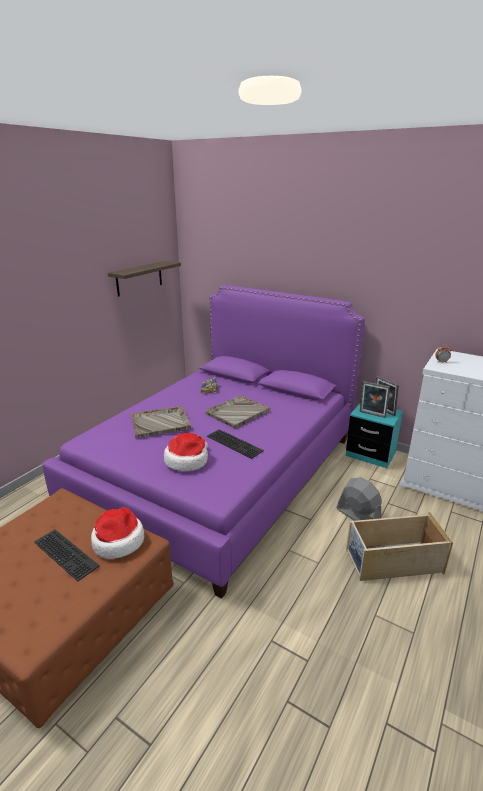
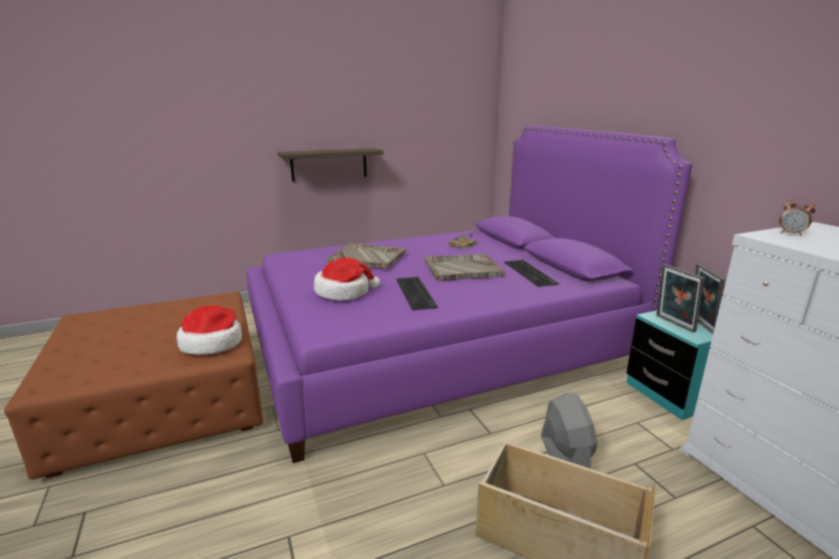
camera: 35 degrees right, 5 degrees down
keyboard [34,529,100,581] -> keyboard moved to [504,260,559,287]
shelf [108,261,181,297] -> shelf moved to [278,148,383,181]

